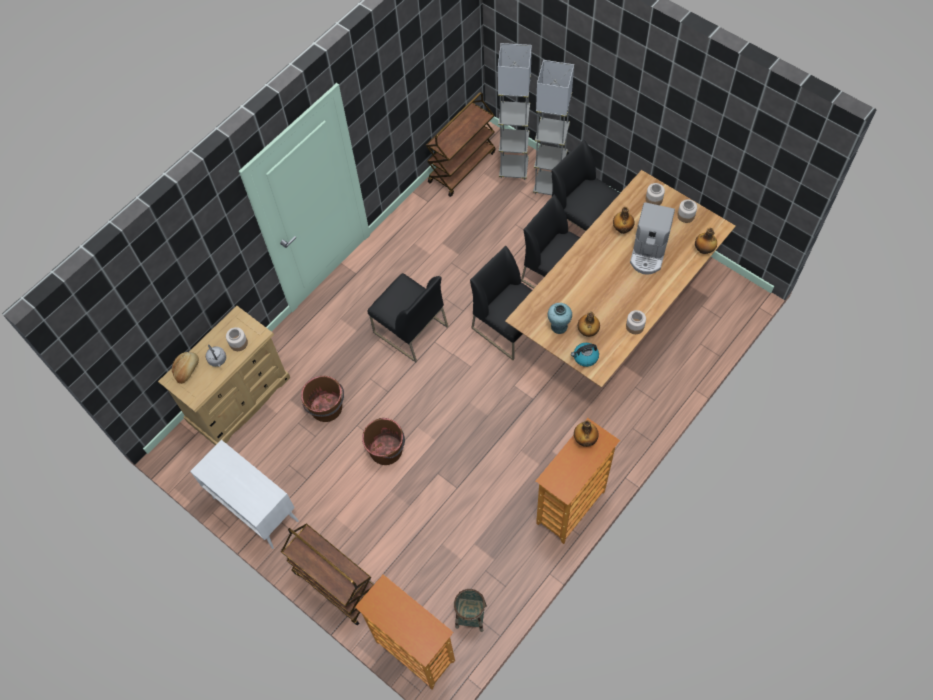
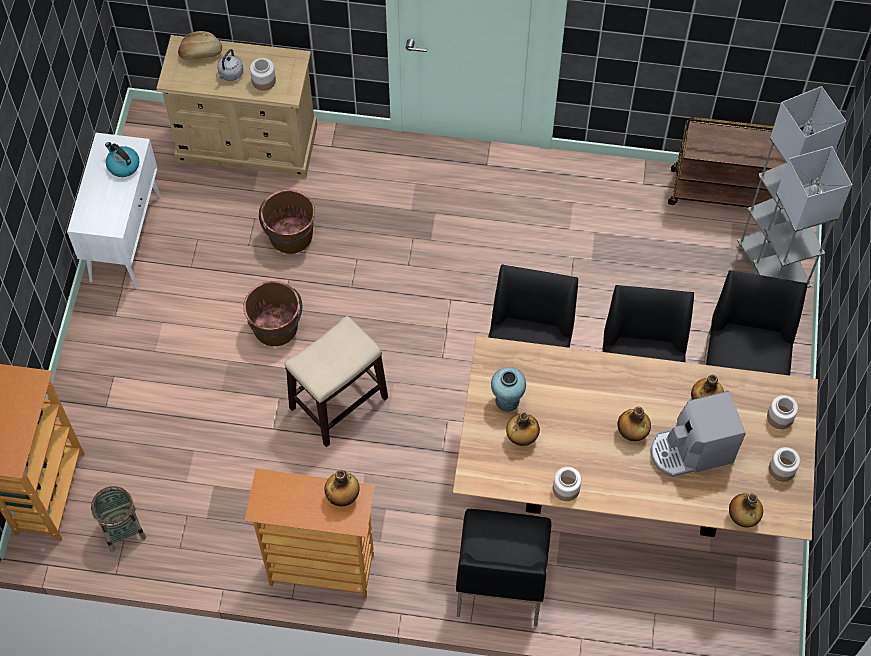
camera: 55 degrees right, 0 degrees up
brown cart [281,524,374,626] -> none
black chair [368,273,448,362] -> black chair moved to [456,509,551,626]
kettle [571,343,599,367] -> kettle moved to [105,142,139,177]
none -> stool [285,316,388,447]
none -> bottle [618,407,651,441]

